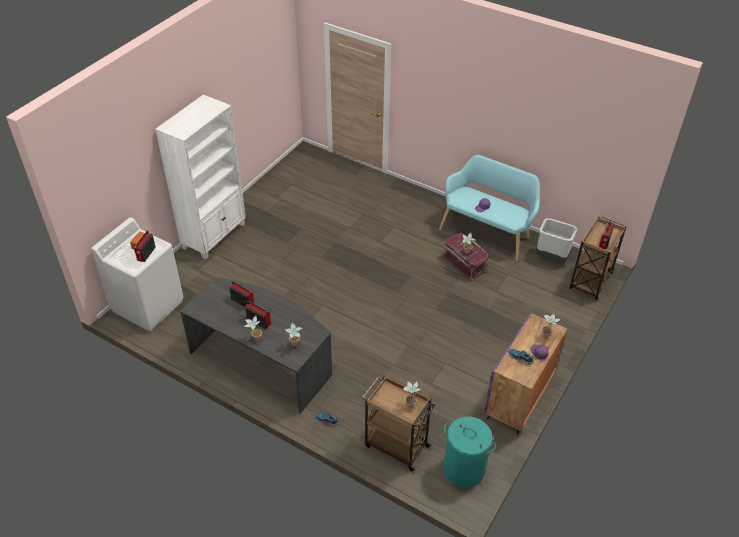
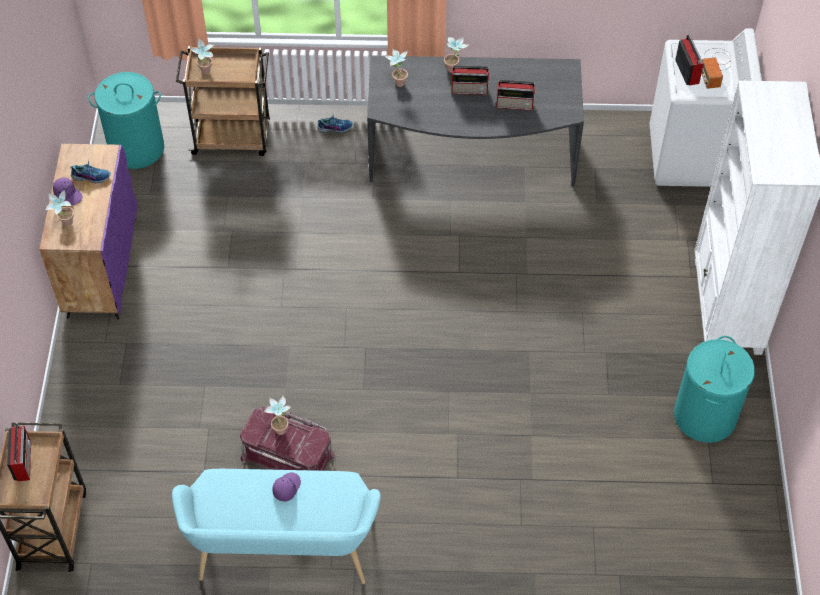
camera: 150 degrees right, 10 degrees up
grey trash can [536,218,577,262] -> none
none -> turquoise laundry basket [674,336,755,443]

